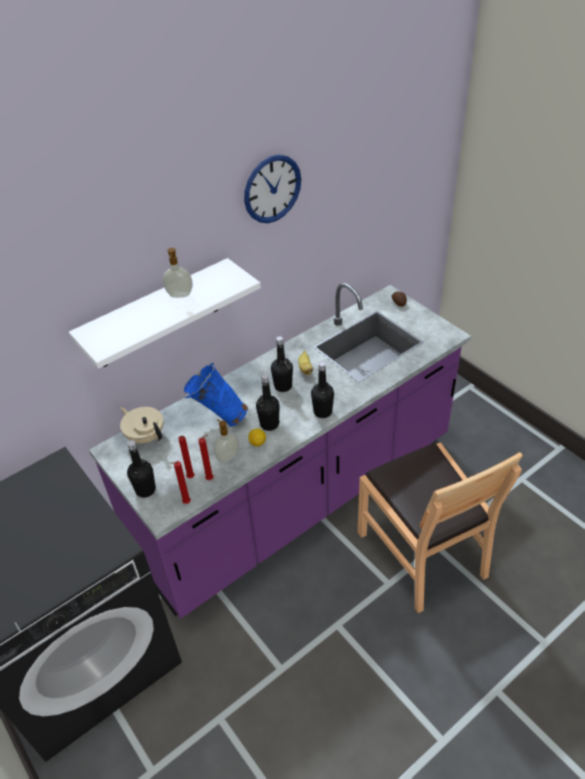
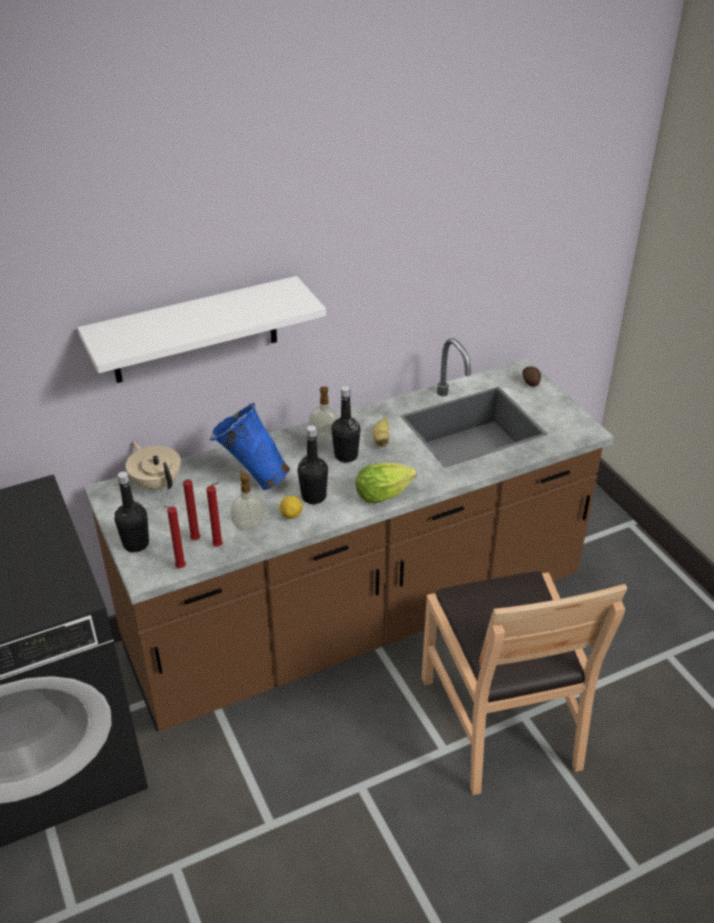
camera: 10 degrees right, 5 degrees down
purple counter [89,283,471,618] -> brown counter [84,338,614,732]
soap dispenser [162,248,193,298] -> soap dispenser moved to [309,386,340,440]
wall clock [244,155,301,223] -> none
black bottle [311,361,334,418] -> lettuce [355,463,417,503]

